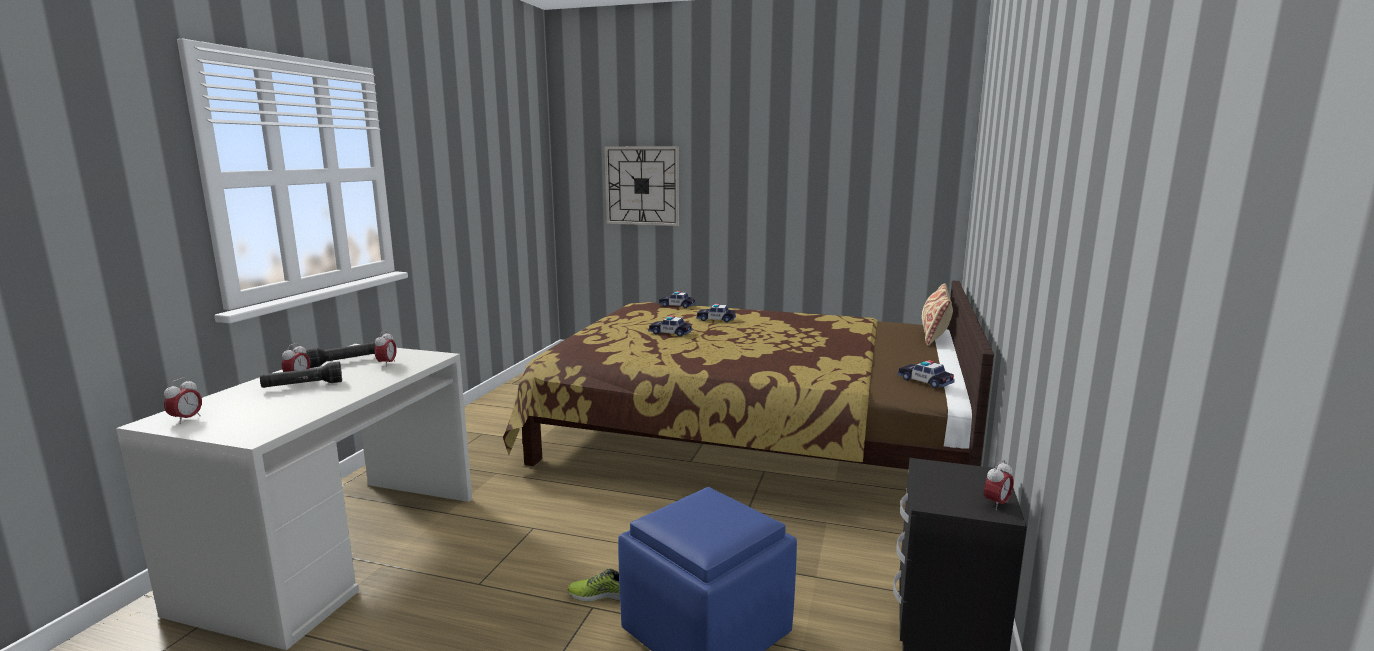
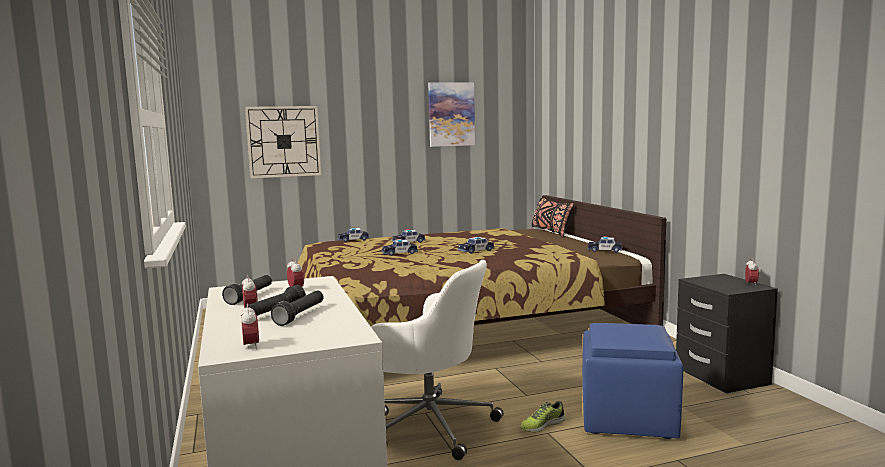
camera: 35 degrees left, 5 degrees down
beige pillow [922,284,953,346] -> black pillow [532,197,574,237]
none -> black flashlight [271,290,324,326]
none -> white office chair [371,260,504,460]
none -> picture [428,82,475,147]
none -> toy car [458,237,495,254]

